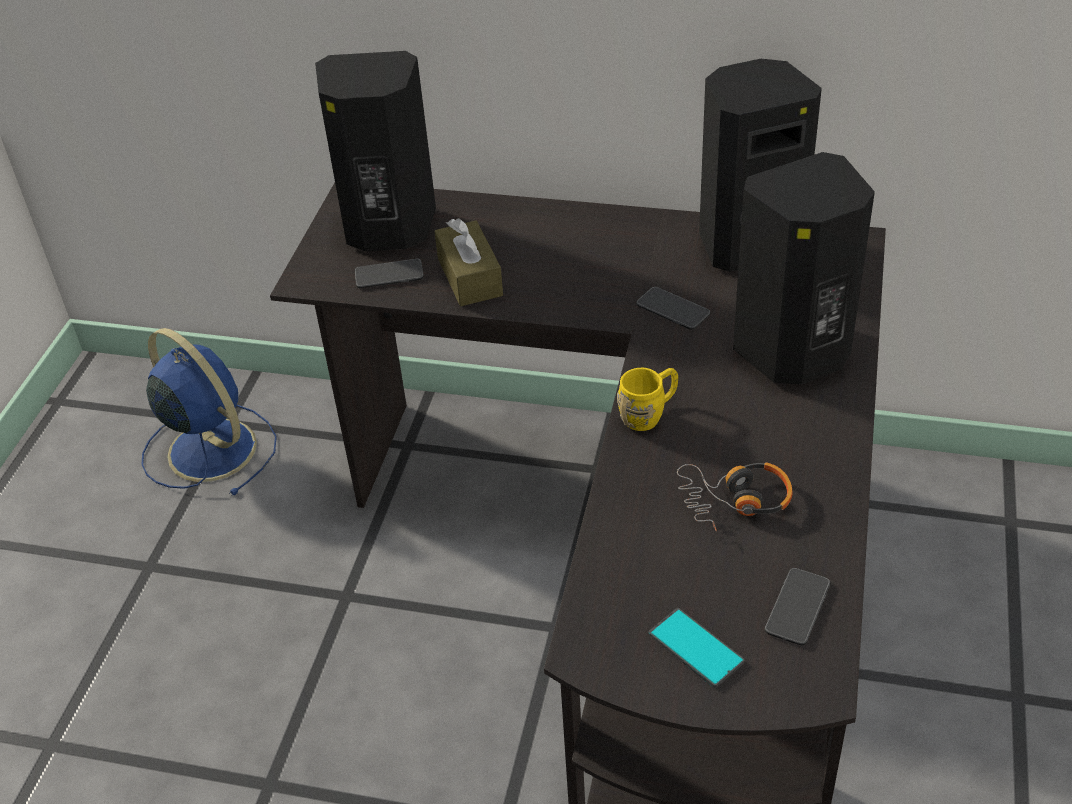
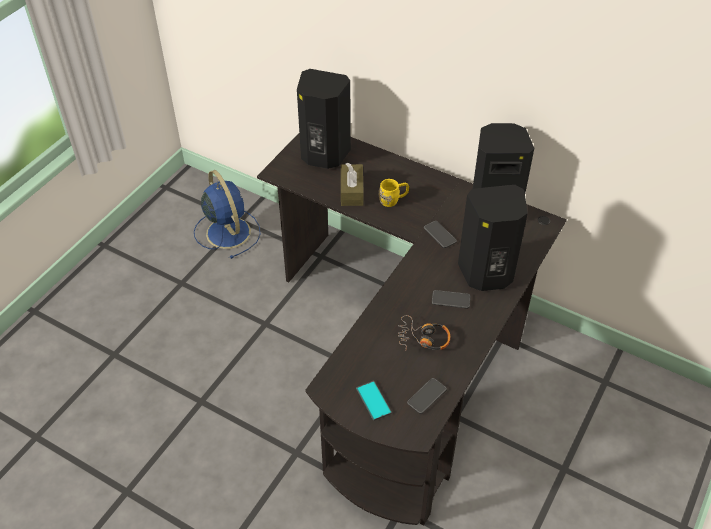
camera: 15 degrees right, 5 degrees up
phone [355,259,424,288] -> phone moved to [432,290,471,309]
yellow mug [617,368,678,431] -> yellow mug moved to [379,179,409,207]

